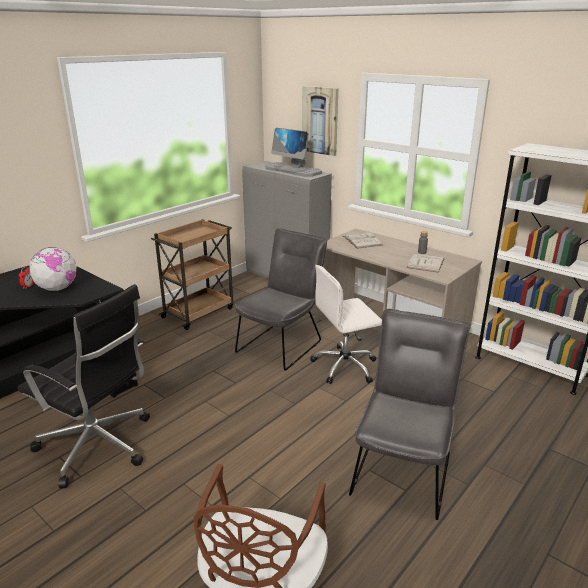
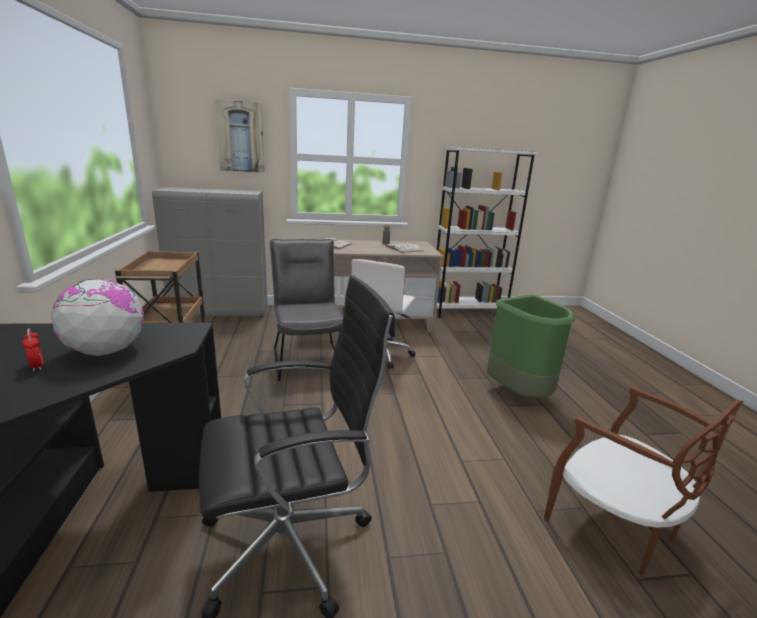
camera: 50 degrees left, 5 degrees down
monitor [265,128,322,177] -> none
grey chair [349,309,470,520] -> green trash can [487,294,575,398]

